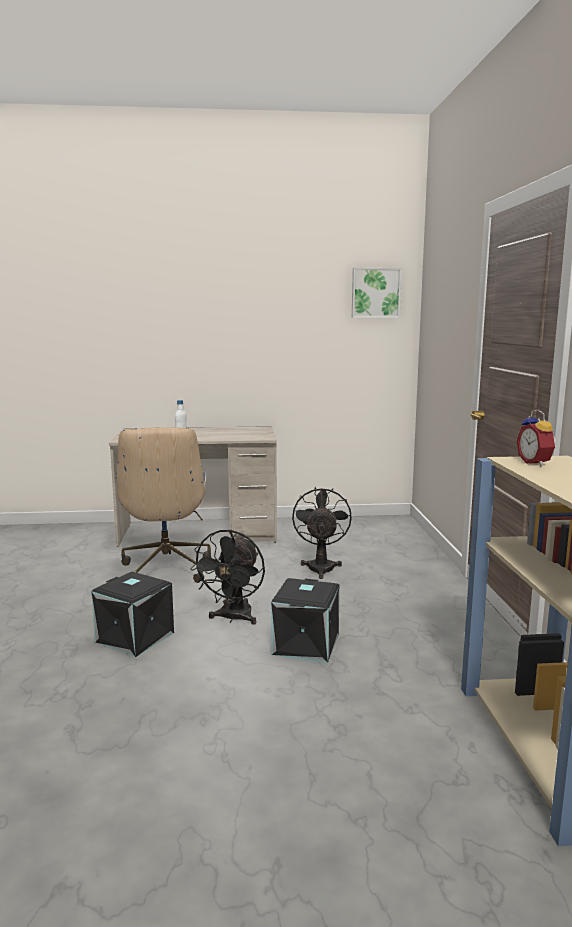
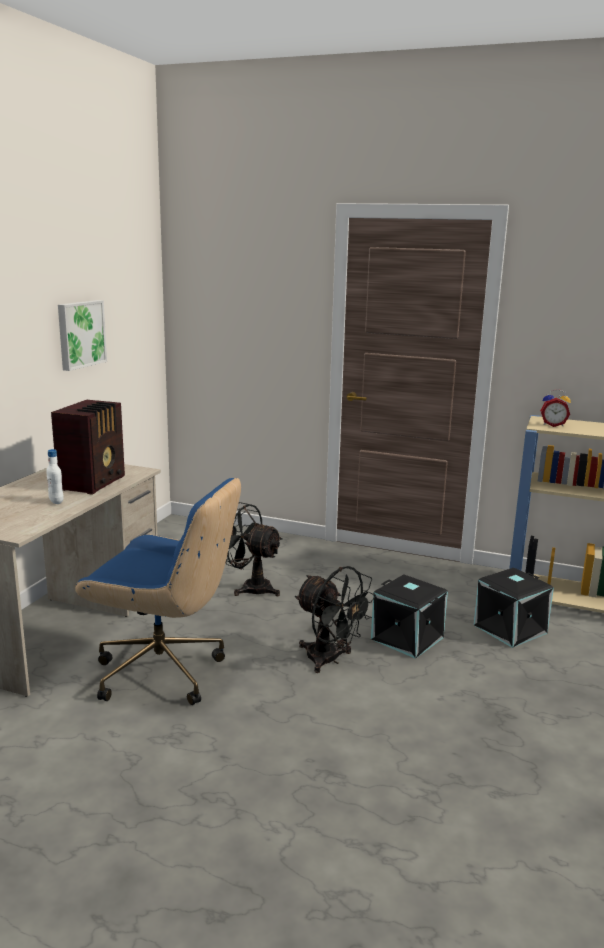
camera: 65 degrees left, 5 degrees up
black storage box [91,572,174,657] -> black storage box moved to [473,568,554,648]
picture [352,268,402,318] -> picture moved to [58,300,107,371]
none -> radio [51,400,125,495]

